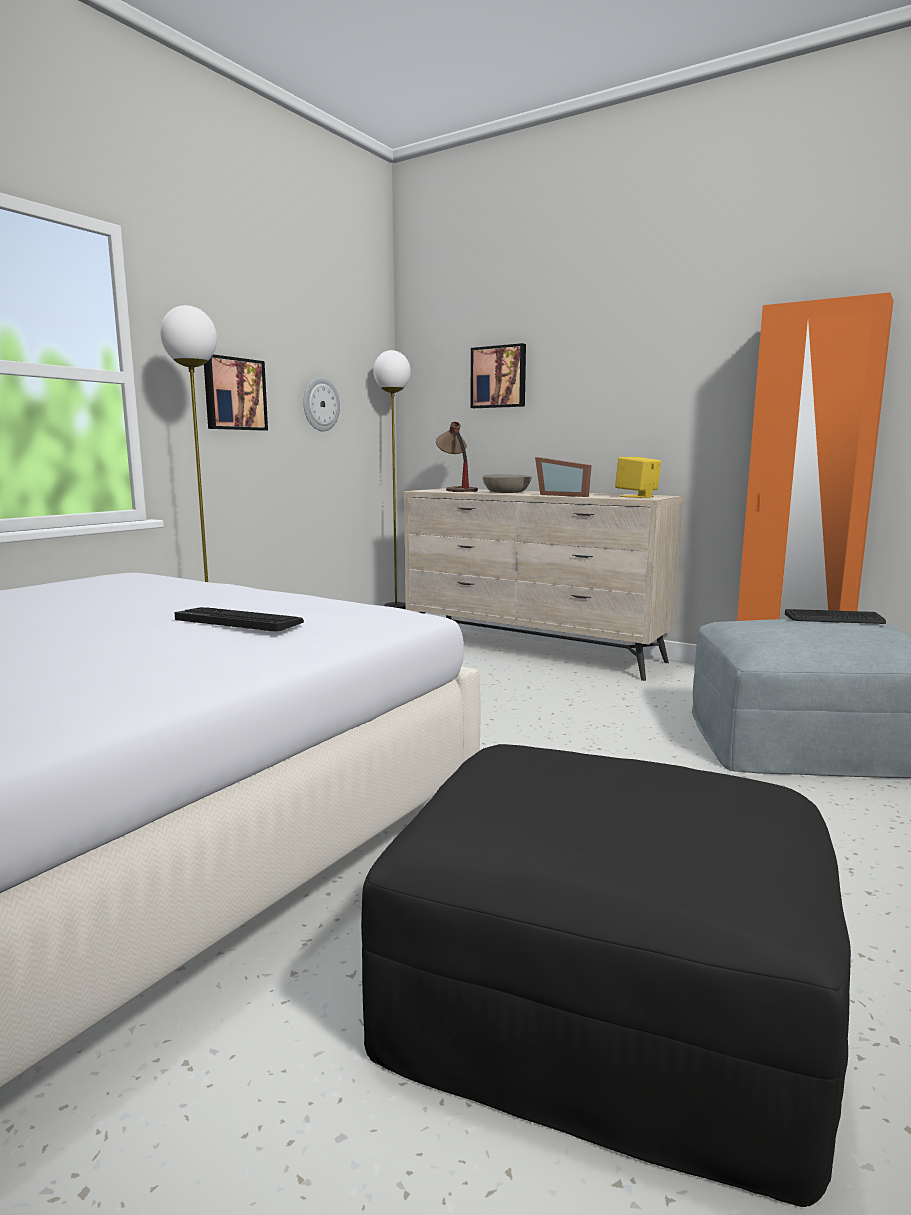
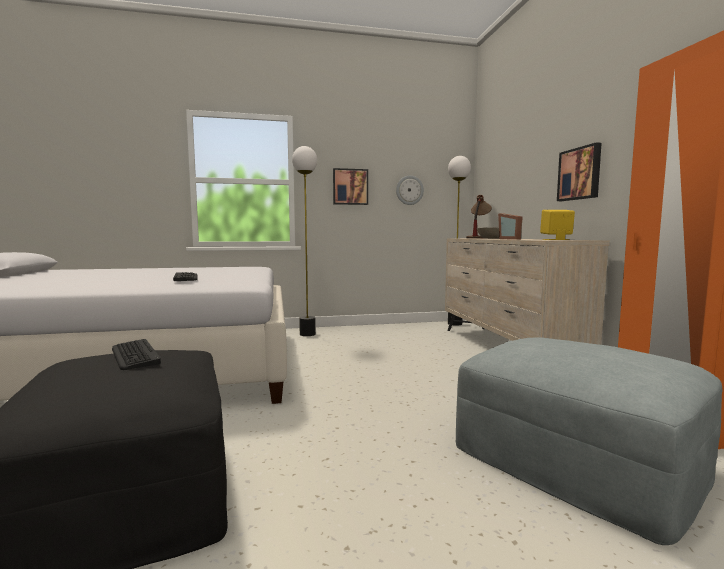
camera: 45 degrees right, 5 degrees down
picture [471,343,526,408] -> picture moved to [557,142,602,201]
keyboard [785,609,886,624] -> keyboard moved to [112,339,161,370]

